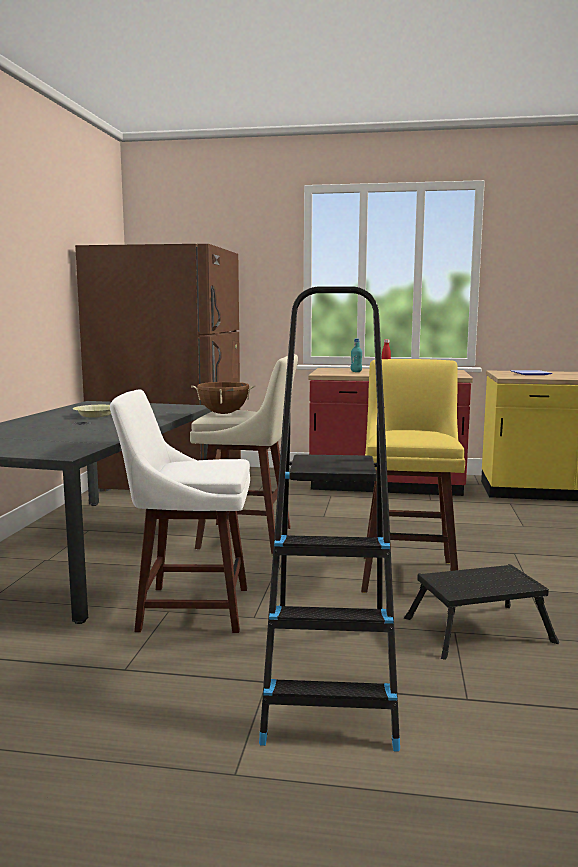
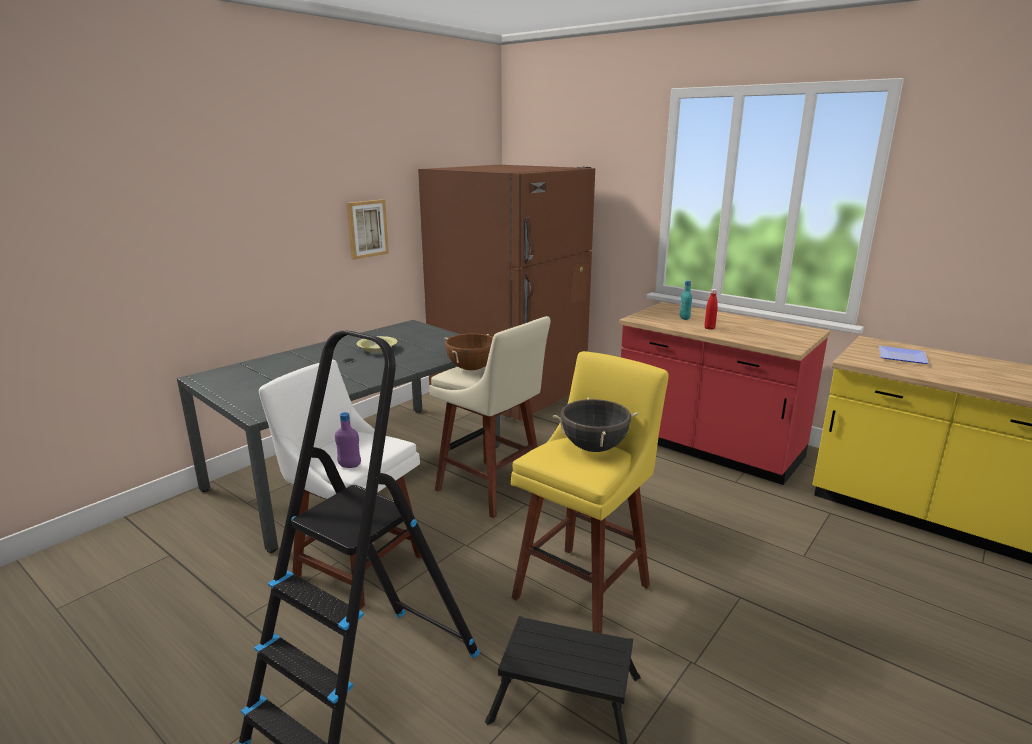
camera: 30 degrees right, 10 degrees up
none -> purple bottle [335,412,361,468]
none -> picture [346,199,389,260]
none -> black cooking pot [552,397,639,452]

